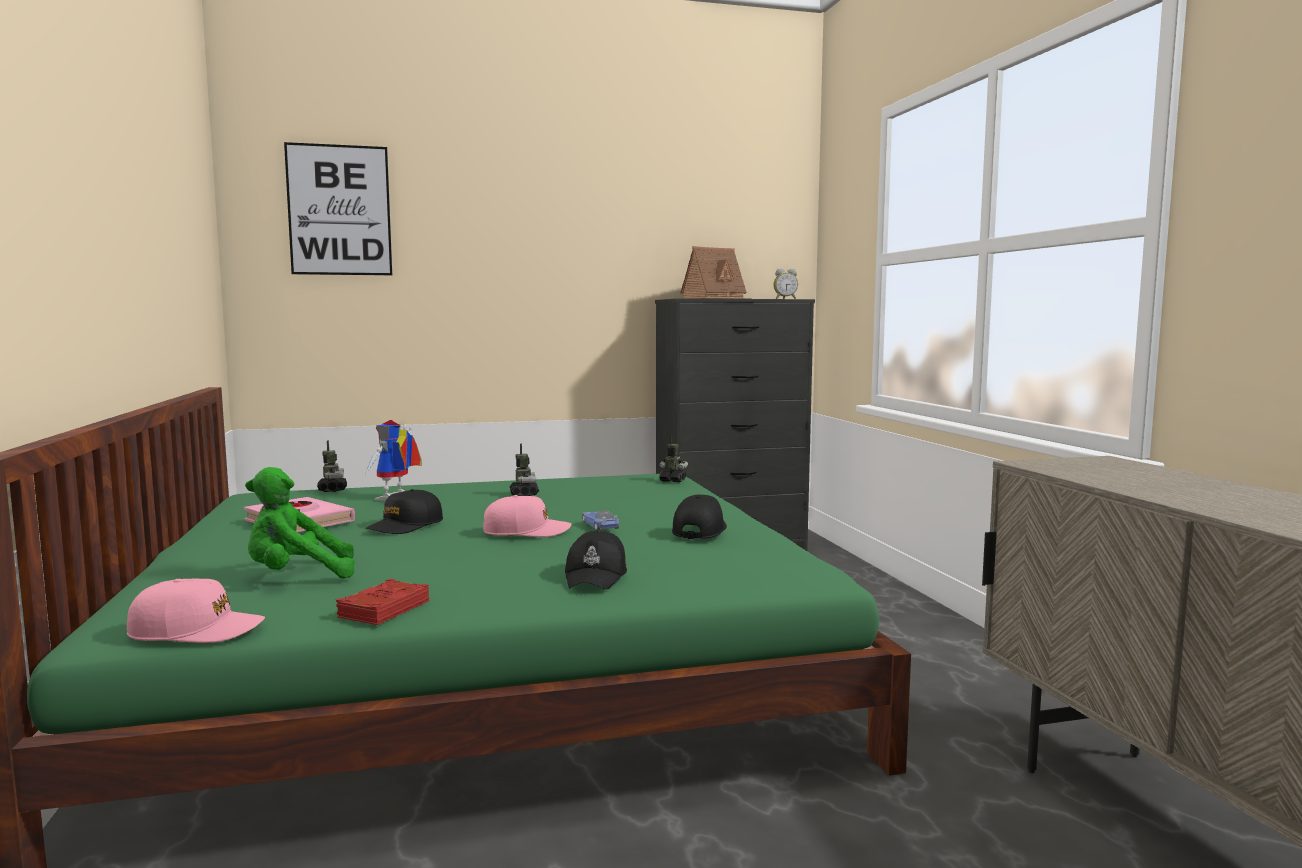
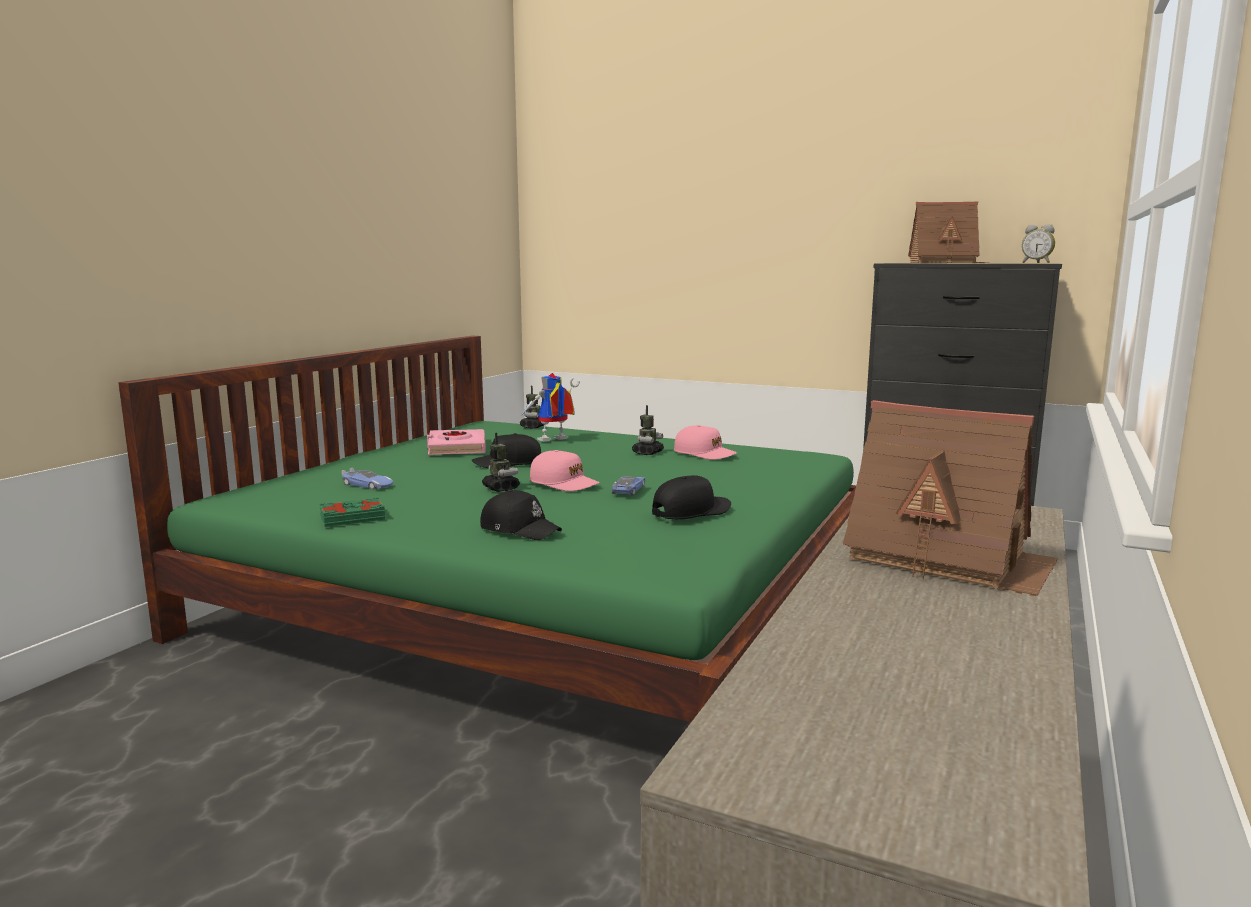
camera: 40 degrees right, 5 degrees up
pink cap [127,579,265,643] -> pink cap moved to [674,425,737,460]
green plush toy [245,467,354,579] -> toy car [341,468,393,490]
picture [284,142,392,275] -> none
red book [336,579,429,625] -> green book [320,497,385,527]
black cap [565,529,627,590] -> black cap turned 105 degrees counterclockwise [480,489,562,540]
toy robot [659,434,688,482] -> toy robot moved to [482,433,520,492]
none -> toy house [843,400,1058,596]

